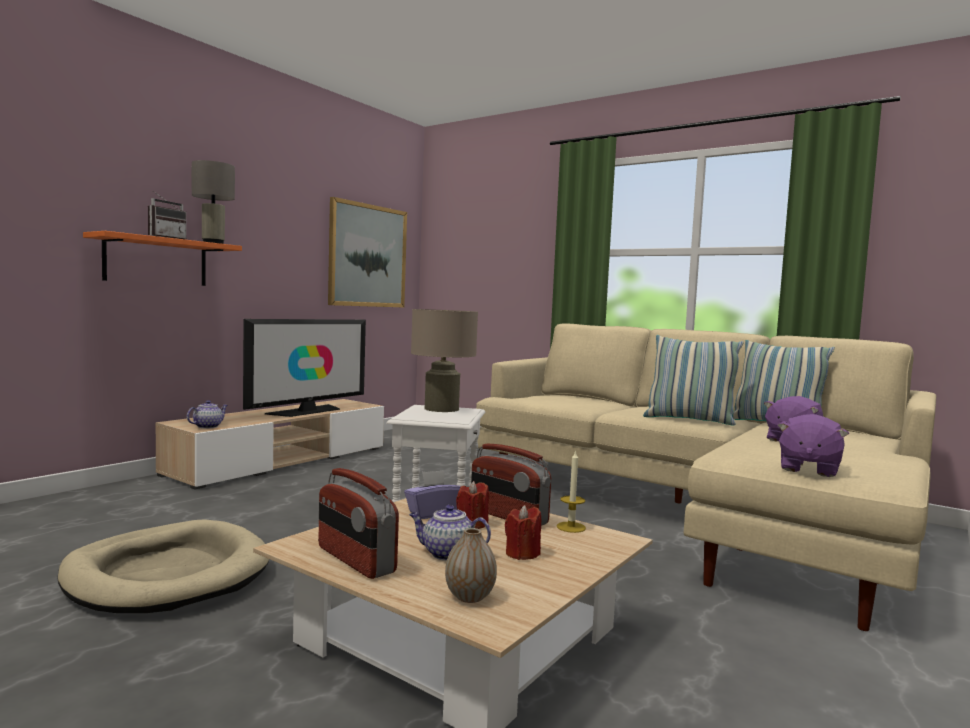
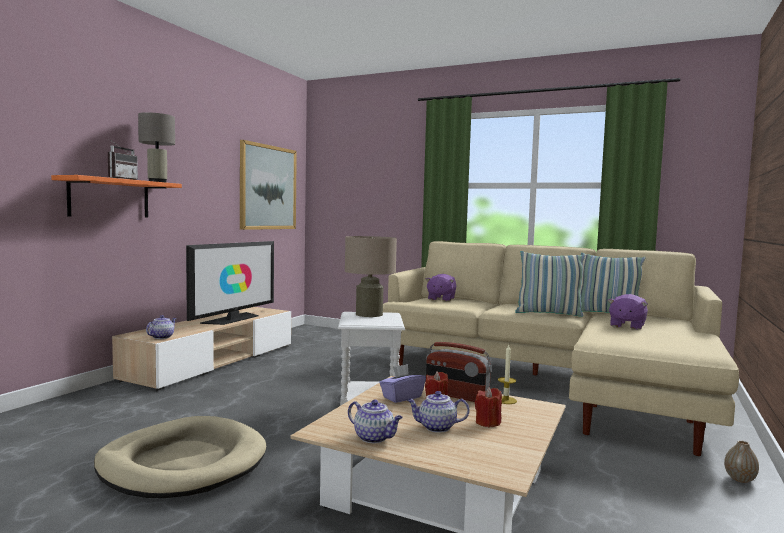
camera: 10 degrees left, 0 degrees up
radio [318,468,399,579] -> teapot [348,399,403,443]
vase [445,528,497,603] -> vase moved to [724,440,759,483]
purple plush toy [777,414,849,477] -> purple plush toy moved to [426,274,457,301]

